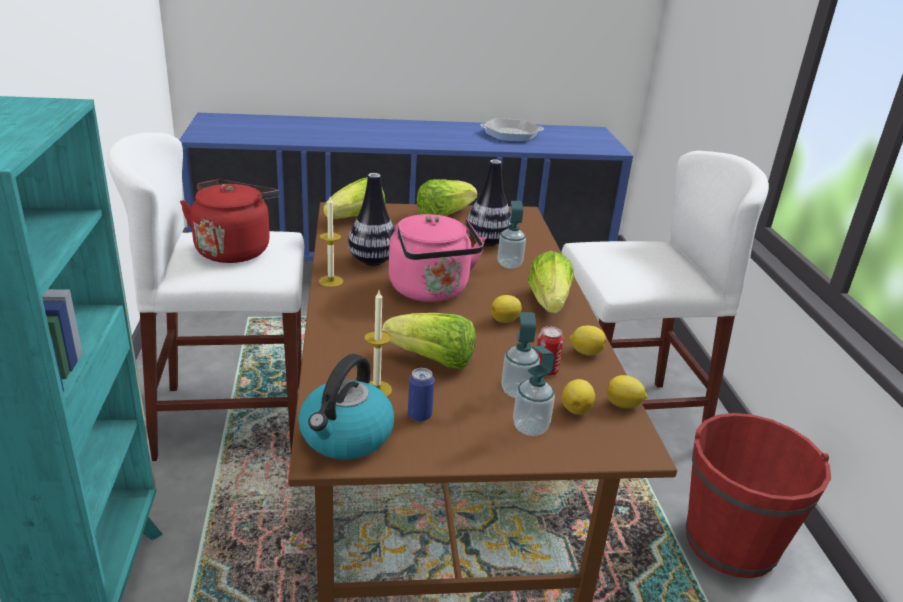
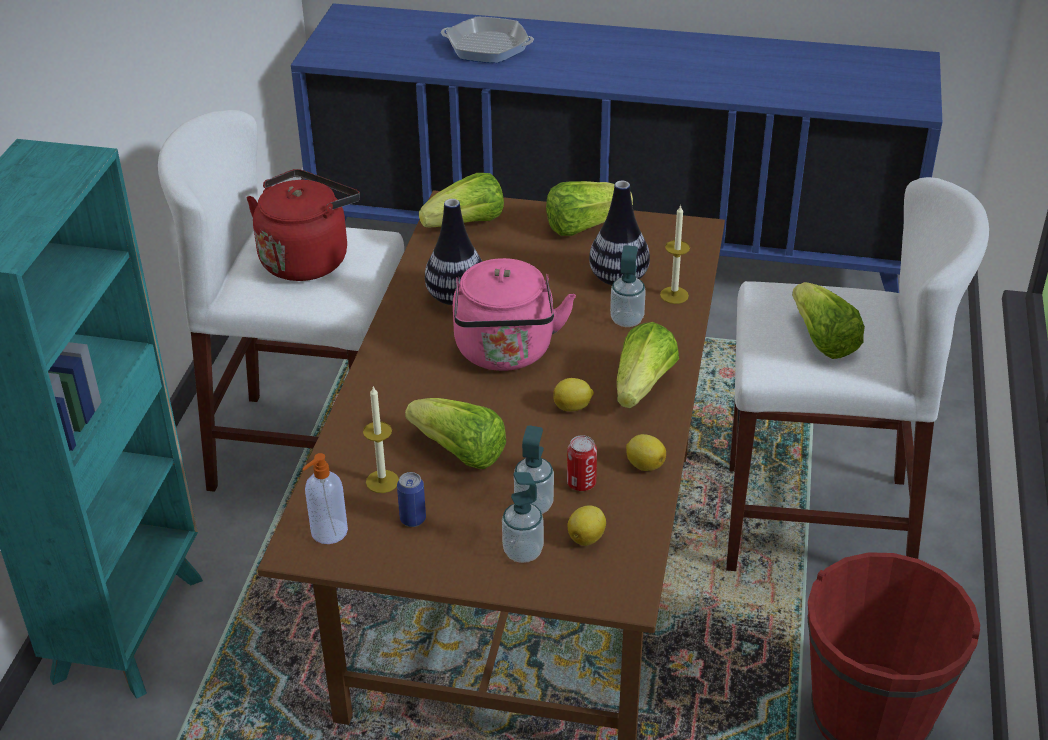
camera: 20 degrees right, 10 degrees up
kettle [298,354,395,459] -> soap dispenser [302,453,348,544]
candle [319,197,343,287] -> candle moved to [660,204,690,304]
frying pan [480,118,544,142] -> frying pan moved to [441,16,534,63]
lemon [607,375,647,408] -> none
none -> lettuce [792,282,865,359]

